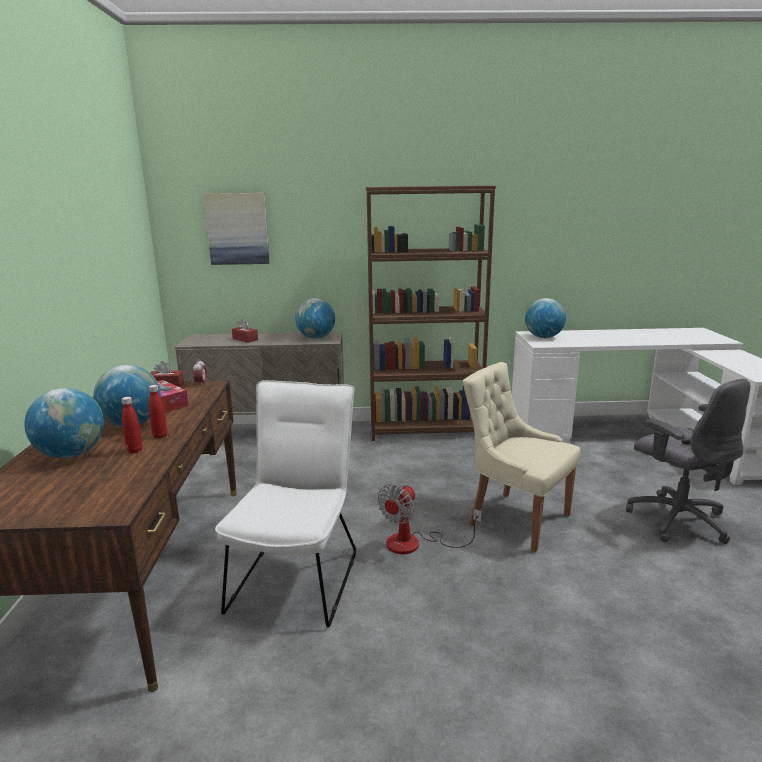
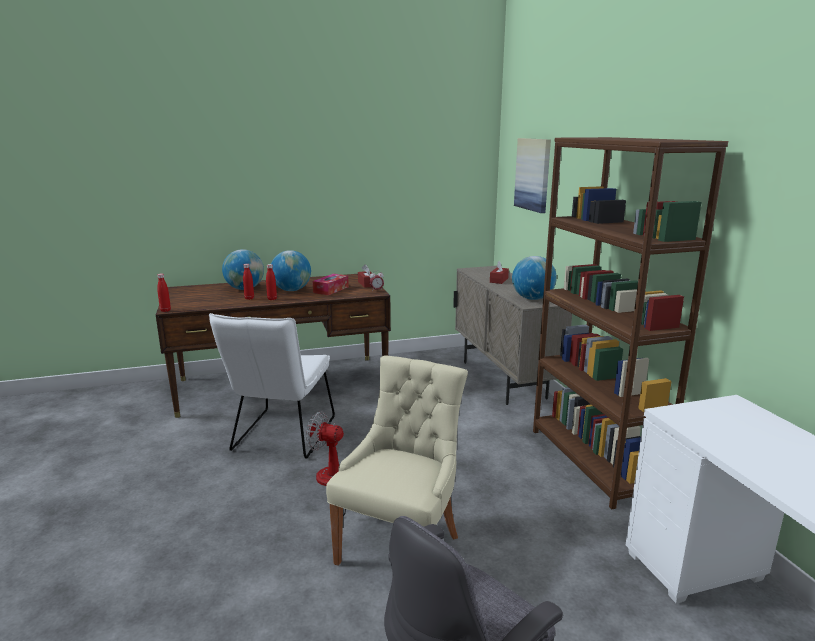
camera: 75 degrees right, 0 degrees up
white chair [215,380,356,627] -> white chair turned 105 degrees clockwise [209,313,335,458]
globe [525,298,566,338] -> none
none -> red bottle [157,274,171,312]

